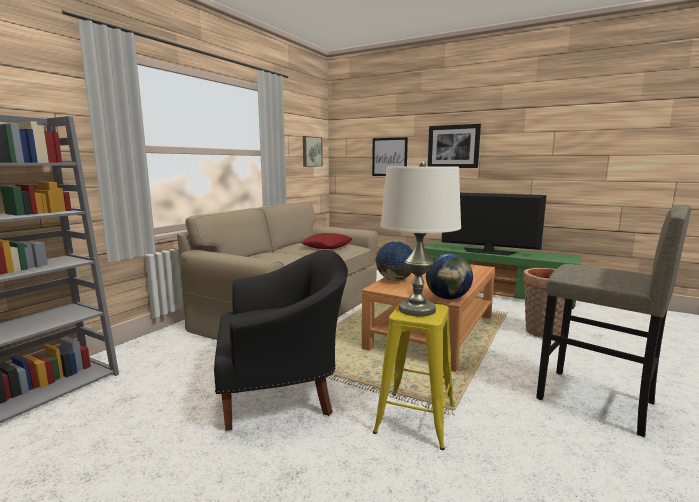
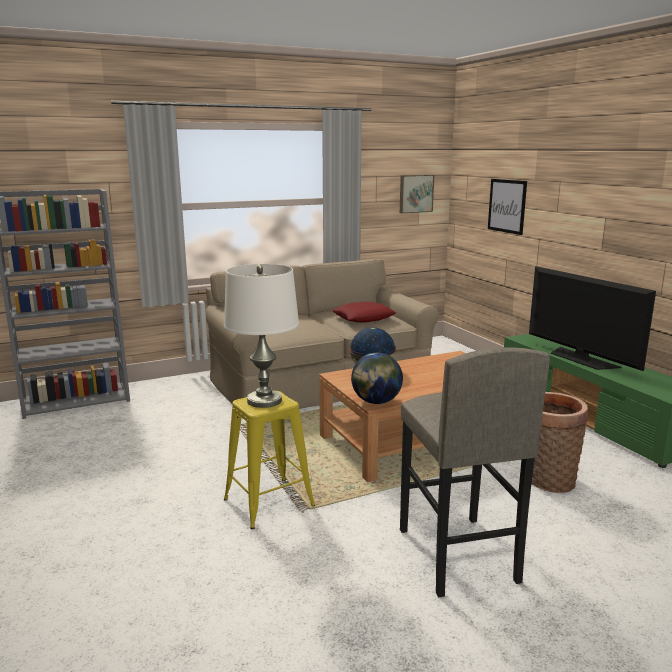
camera: 35 degrees right, 5 degrees up
black armchair [214,250,348,431] -> none
picture [428,124,481,168] -> none

